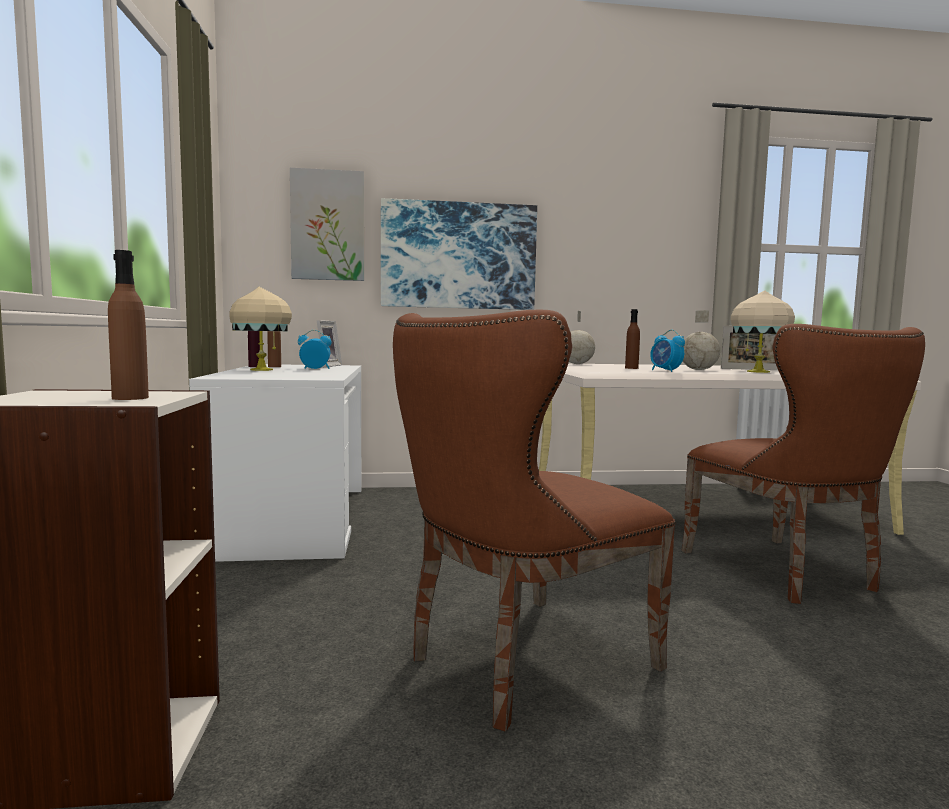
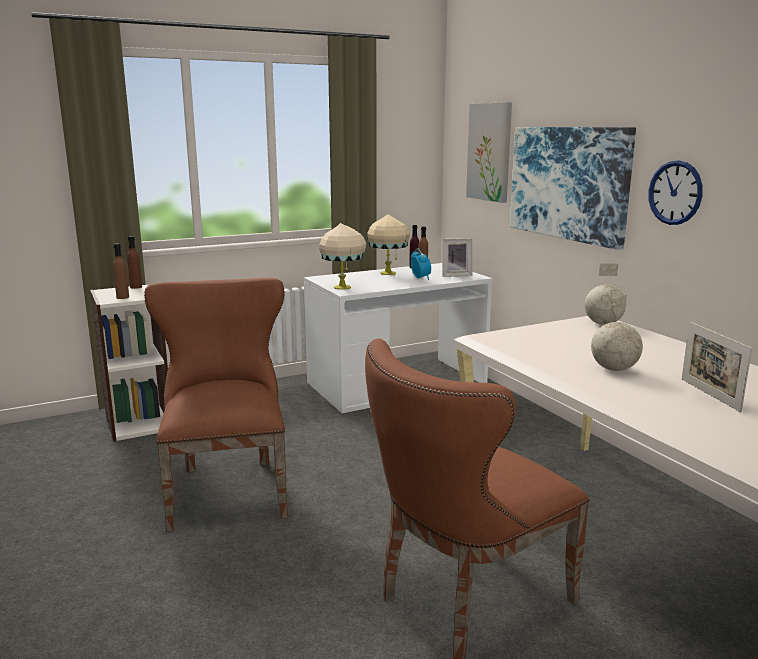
camera: 70 degrees right, 10 degrees up
brown chair [393,309,676,732] -> brown chair turned 45 degrees clockwise [144,278,288,532]
brown bottle [625,309,640,369] -> brown bottle moved to [127,236,142,289]
alarm clock [650,330,685,372] -> none
beige table lamp [731,290,795,373] -> beige table lamp moved to [319,223,366,290]
none -> wall clock [648,160,703,225]

